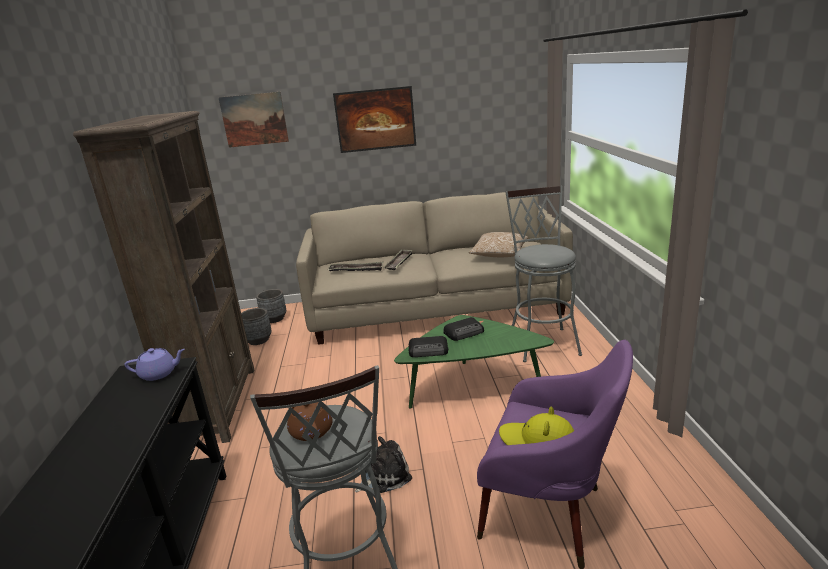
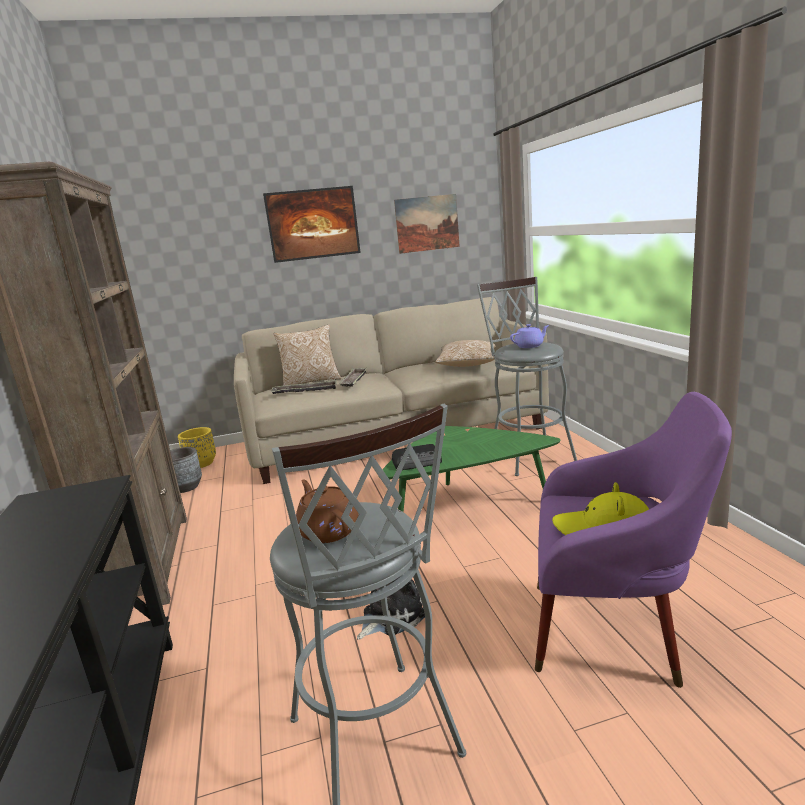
camera: 10 degrees left, 5 degrees down
purple teapot [124,348,185,381] -> purple teapot moved to [510,324,549,348]
picture [218,92,289,148] -> picture moved to [394,194,460,254]
grey planter [256,289,286,323] -> yellow planter [178,427,216,468]
radio [443,317,484,341] -> none
none -> pillow [274,324,341,385]

